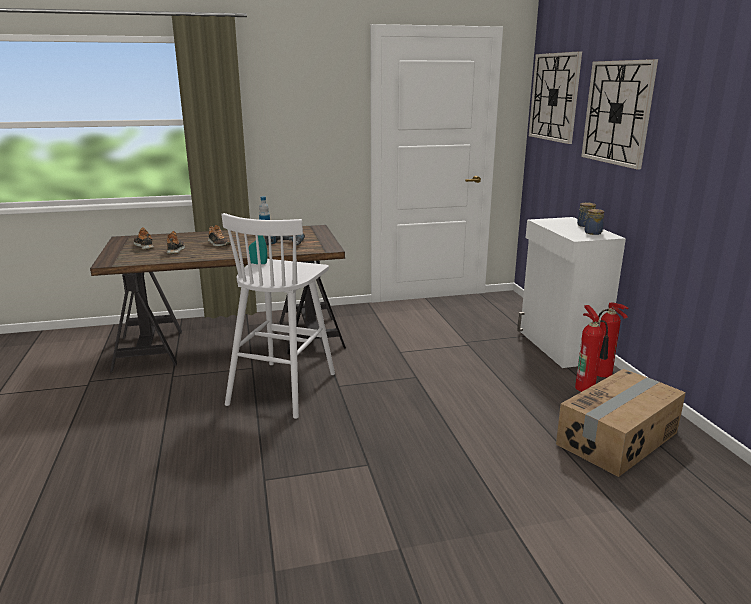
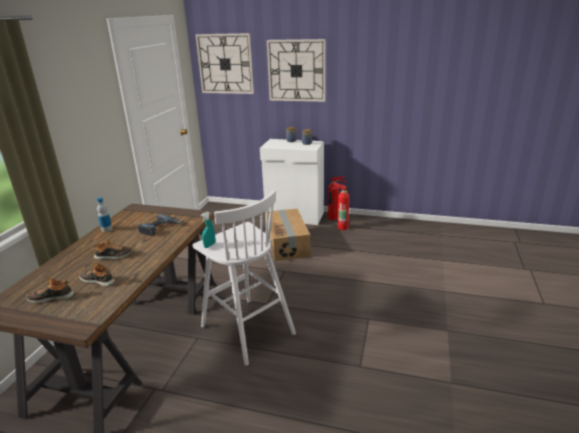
camera: 60 degrees left, 5 degrees up
cardboard box [556,369,686,477] -> cardboard box moved to [265,209,310,261]

